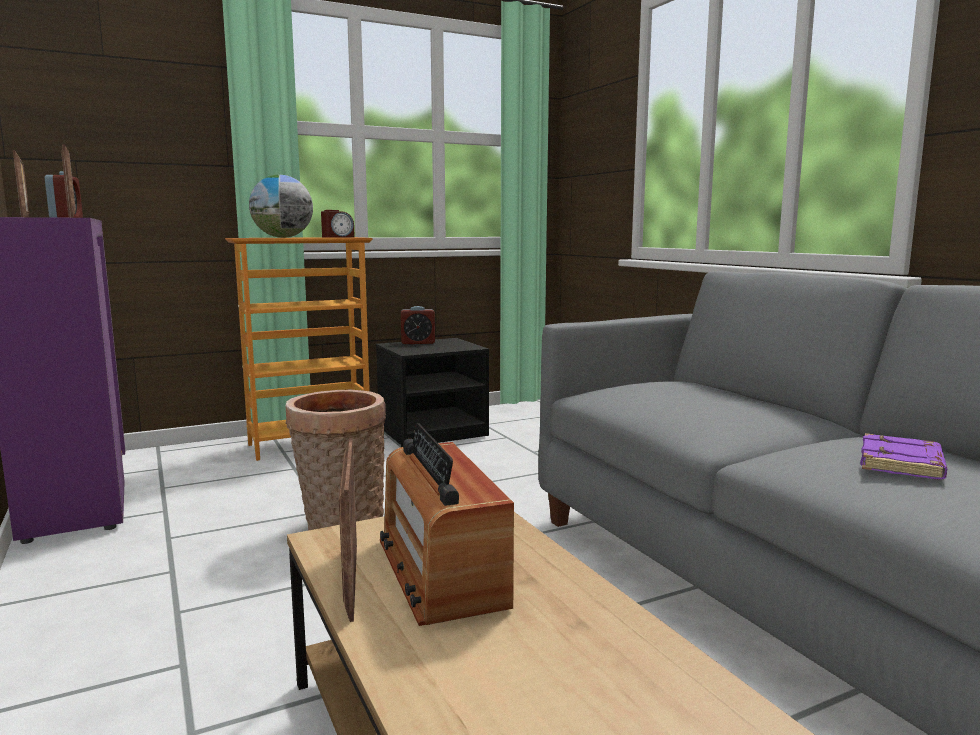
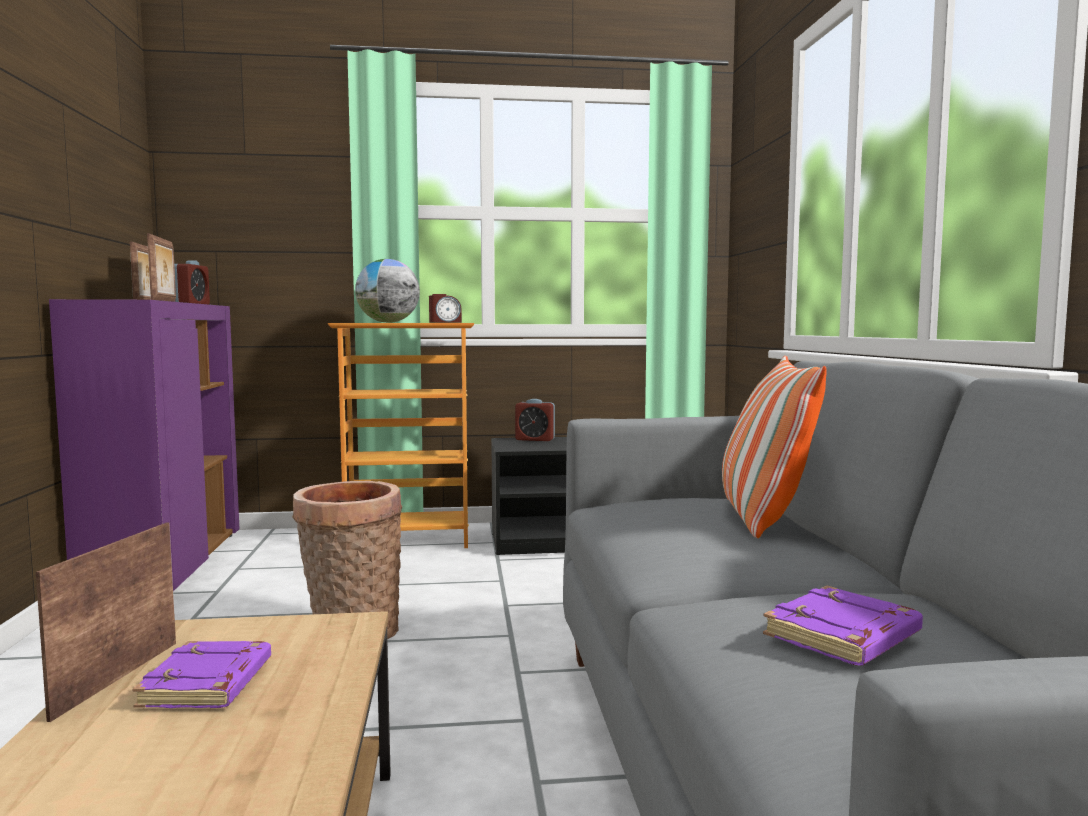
camera: 20 degrees right, 5 degrees down
radio [380,423,514,626] -> purple book [133,641,271,708]
none -> pillow [722,356,826,538]

